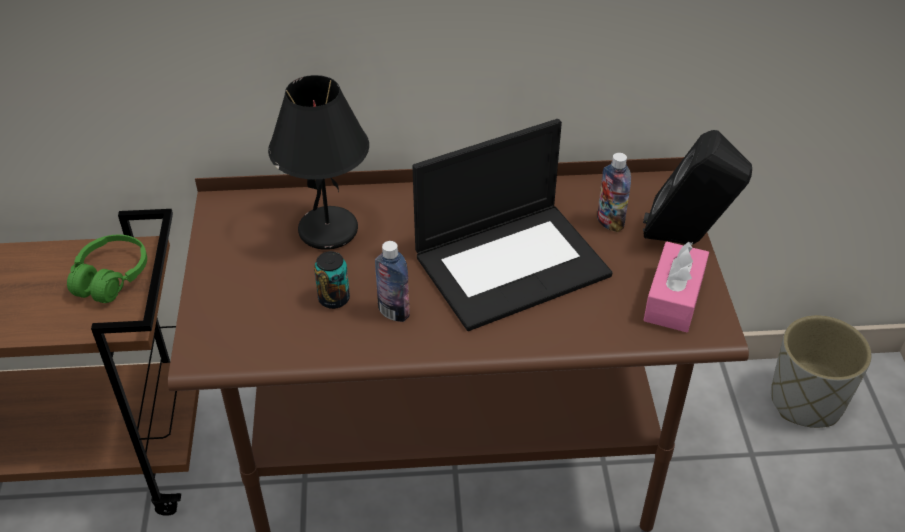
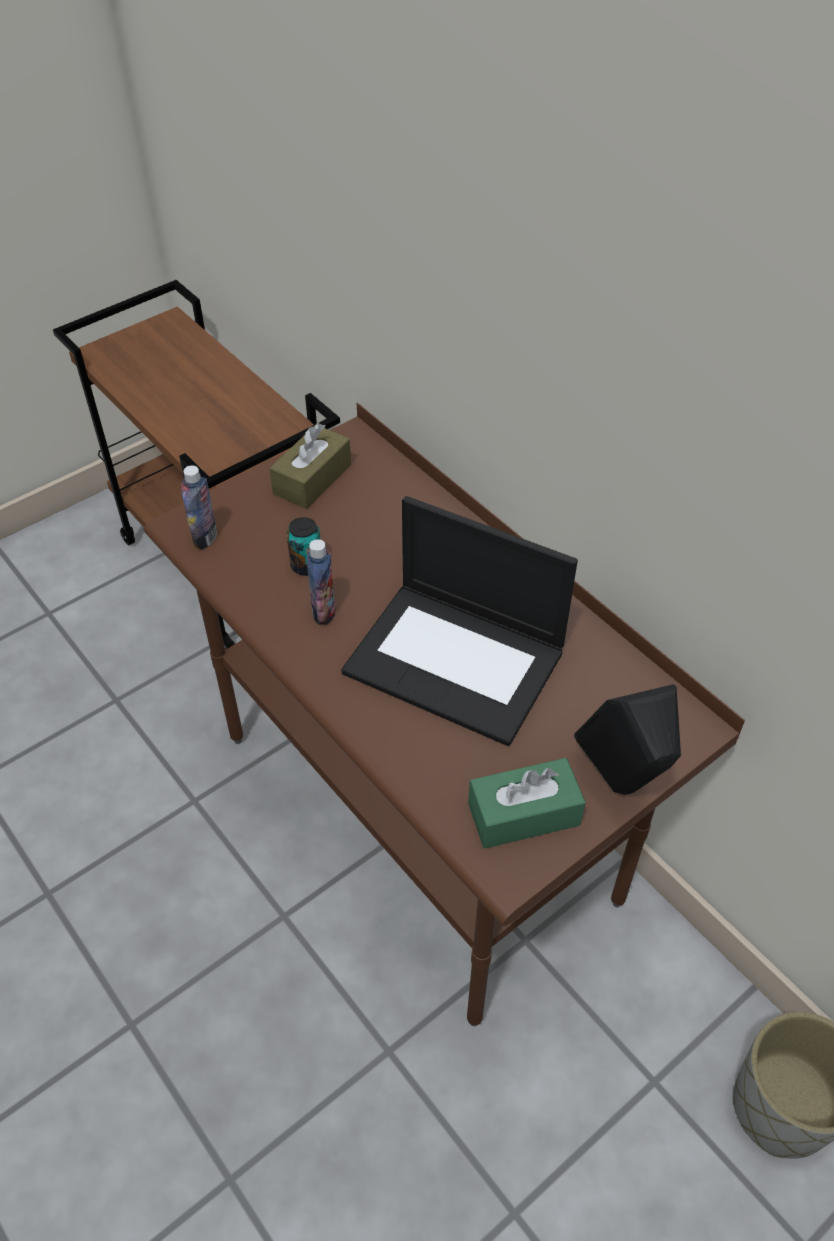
camera: 55 degrees right, 5 degrees up
green headphones [67,235,147,303] -> none
black table lamp [268,75,369,250] -> none
bottle [597,153,631,232] -> bottle moved to [181,465,217,550]
pink tissue box [643,242,709,332] -> green tissue box [468,758,586,849]
none -> brown tissue box [269,423,351,509]

